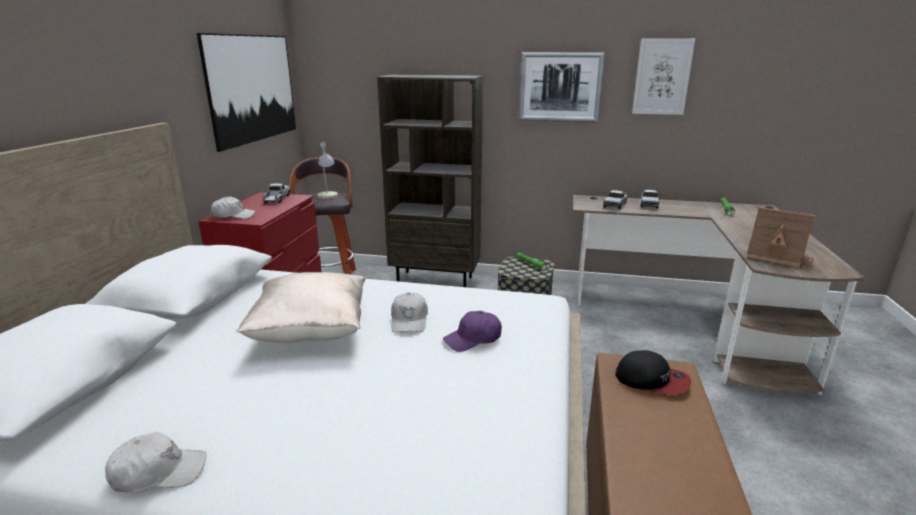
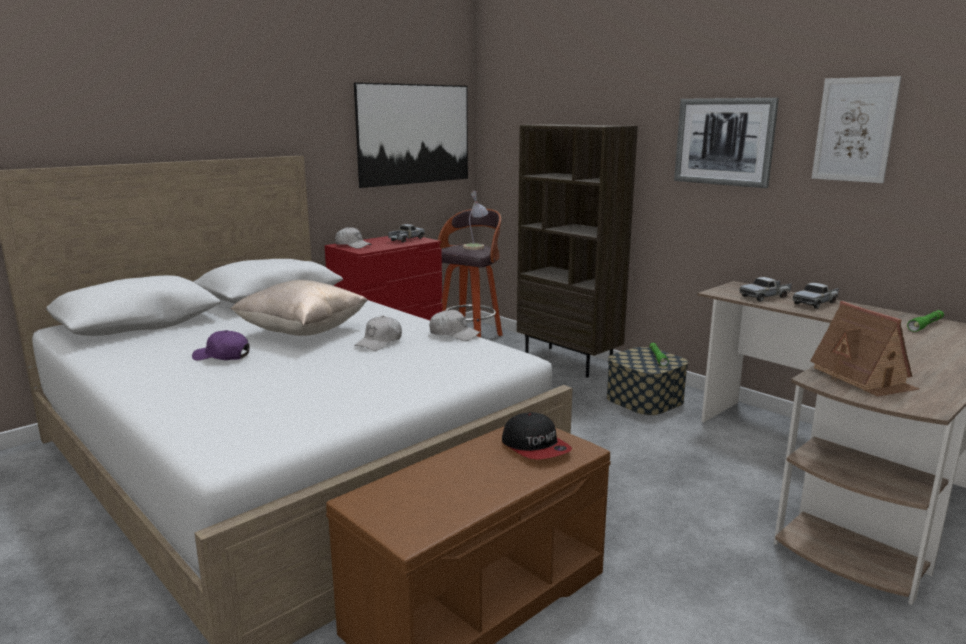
camera: 35 degrees right, 5 degrees down
white cap [105,432,206,492] -> white cap moved to [429,309,480,341]
purple cap [443,311,502,352] -> purple cap moved to [192,330,250,360]

